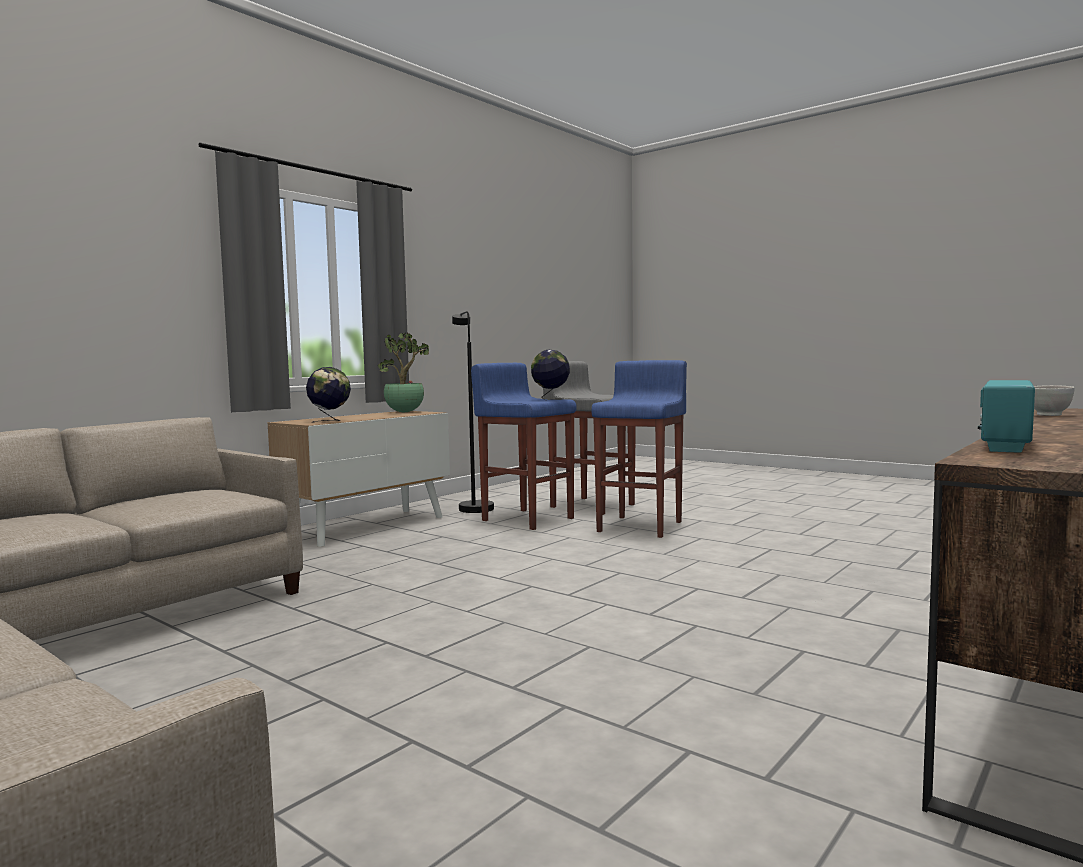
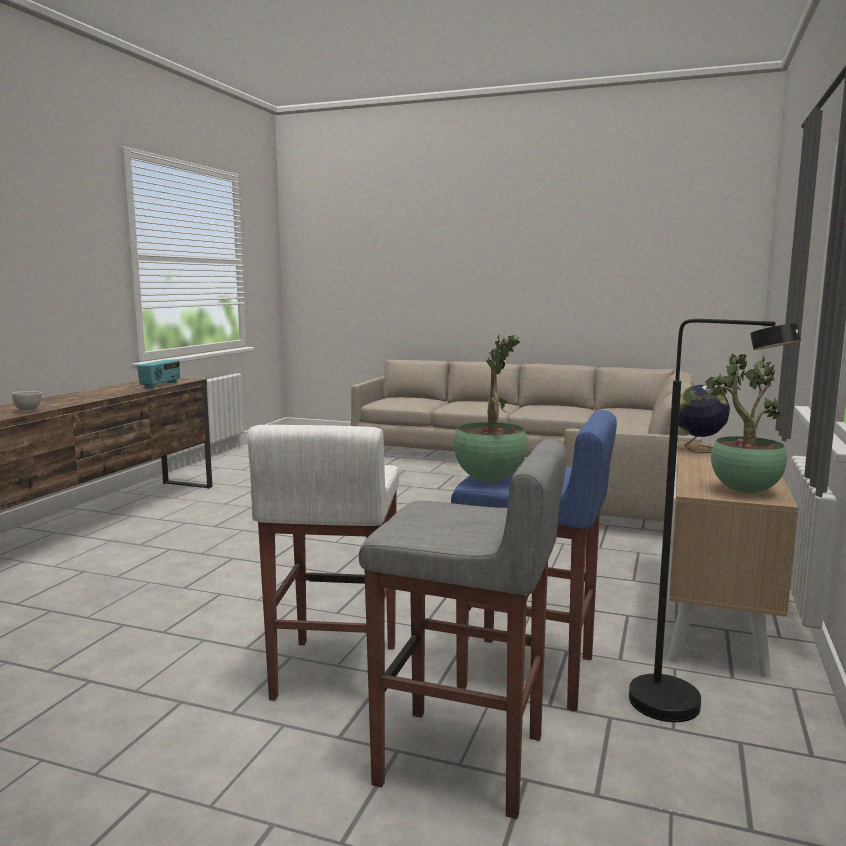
camera: 160 degrees right, 5 degrees up
globe [531,350,570,400] -> potted plant [454,334,527,482]
blue stool [592,360,687,538] -> white stool [247,425,399,701]

